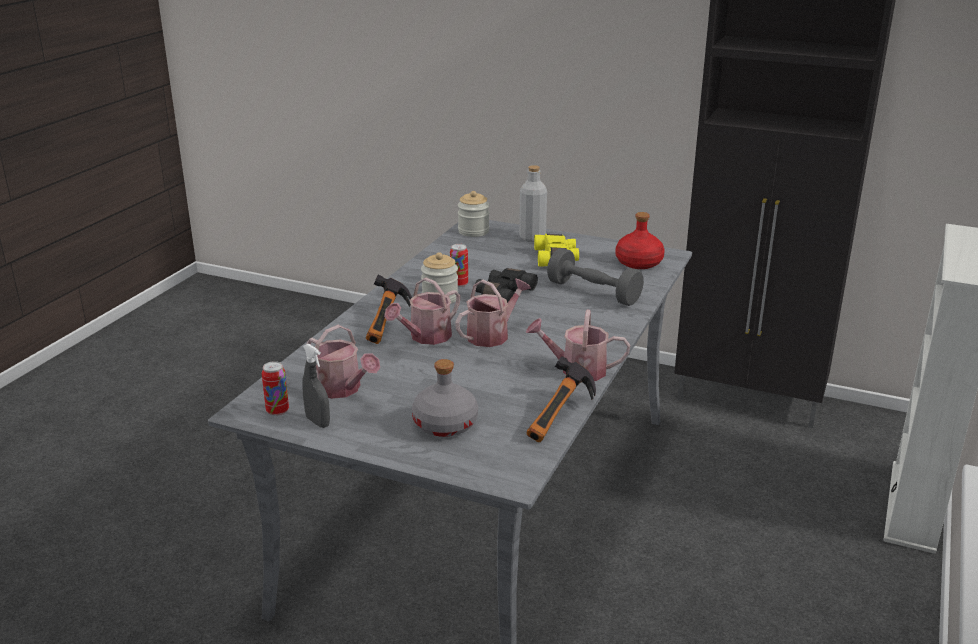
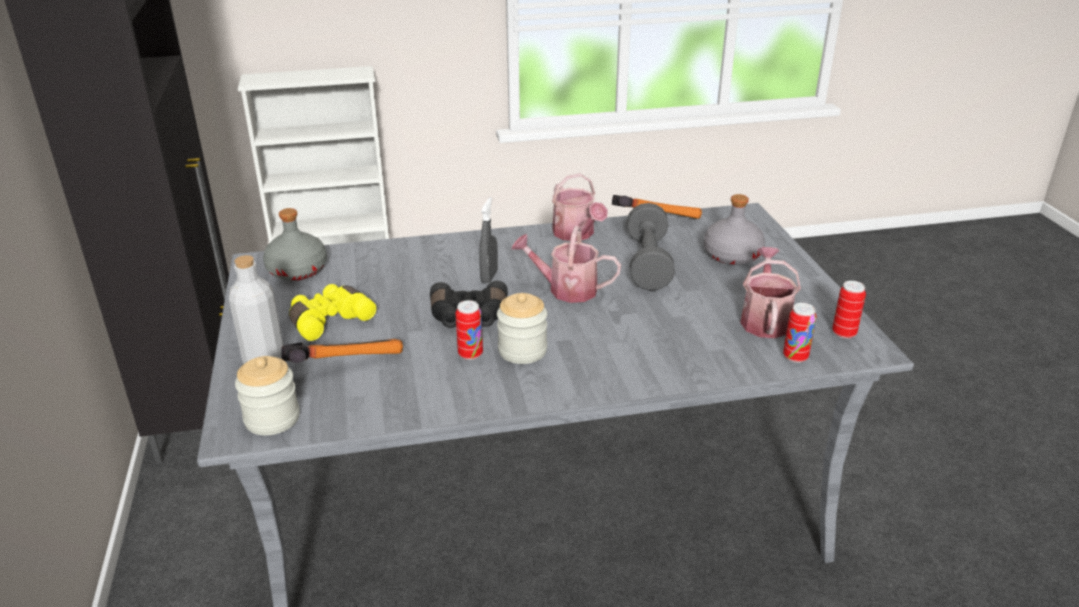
camera: 125 degrees left, 5 degrees up
grey spray bottle [302,343,330,428] -> grey spray bottle moved to [479,197,498,283]
hammer [366,275,412,344] -> hammer moved to [281,339,403,363]
watering can [384,278,460,345] -> none
grey dumbbell [547,248,644,306] -> grey dumbbell moved to [627,203,675,291]
red bottle [616,212,665,269] -> grey bottle [263,208,327,281]
none -> can [783,303,816,363]

